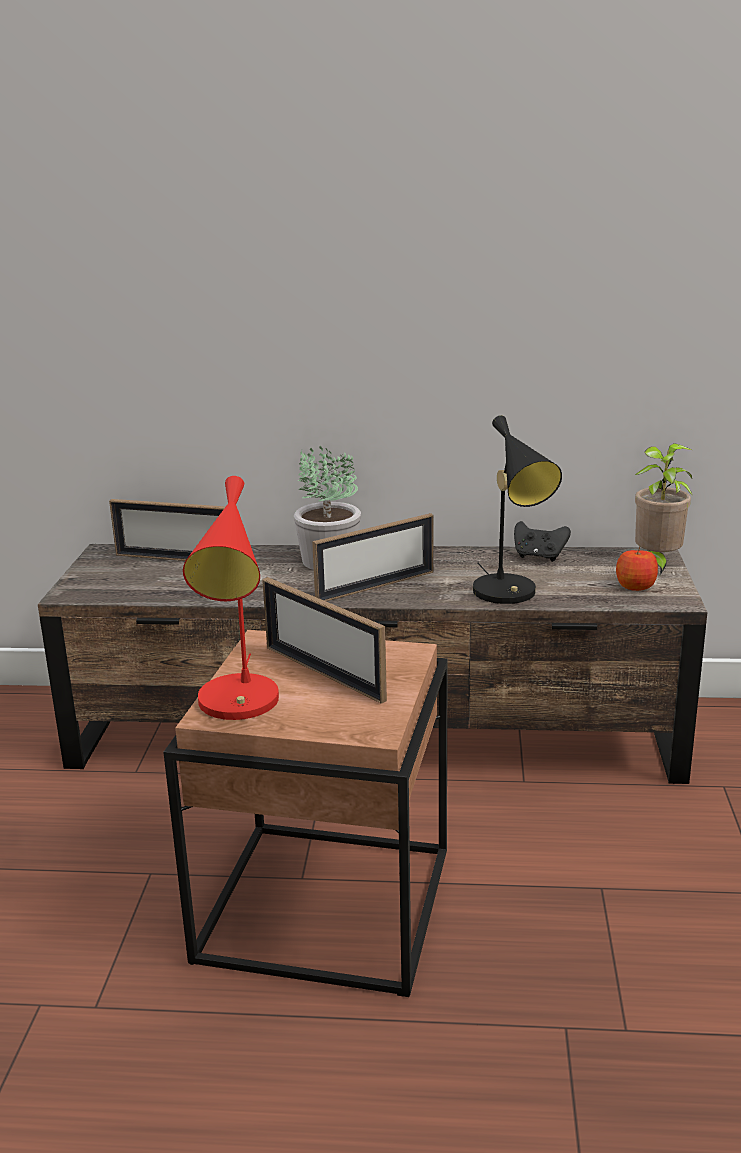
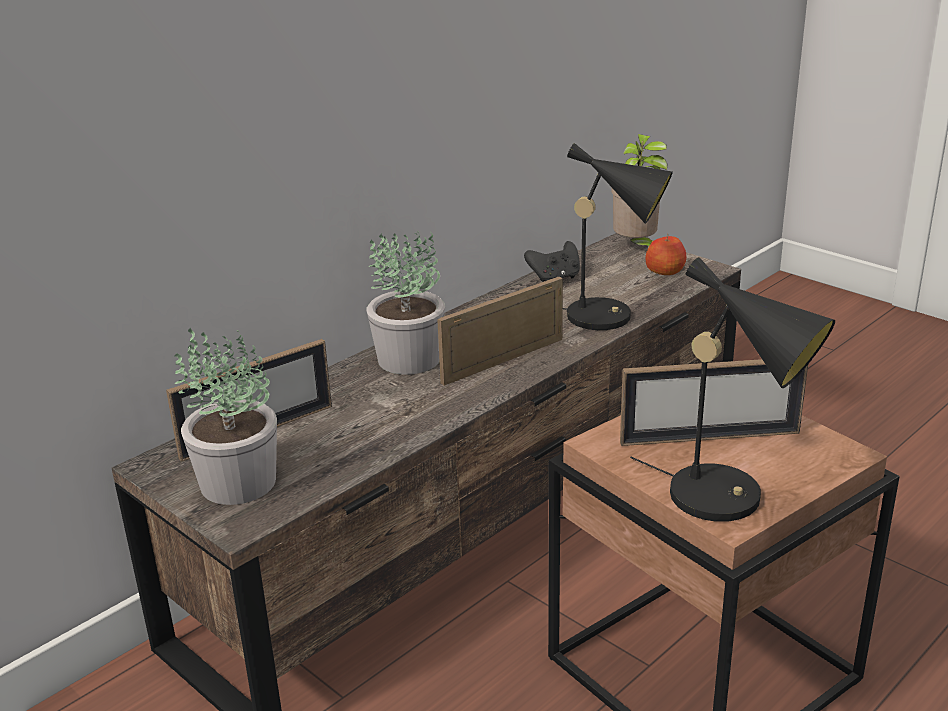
camera: 50 degrees left, 5 degrees up
red table lamp [183,476,279,720] -> black table lamp [630,257,835,522]
picture frame [312,513,434,601] -> picture frame turned 135 degrees counterclockwise [437,277,563,386]
none -> potted plant [174,327,277,505]

